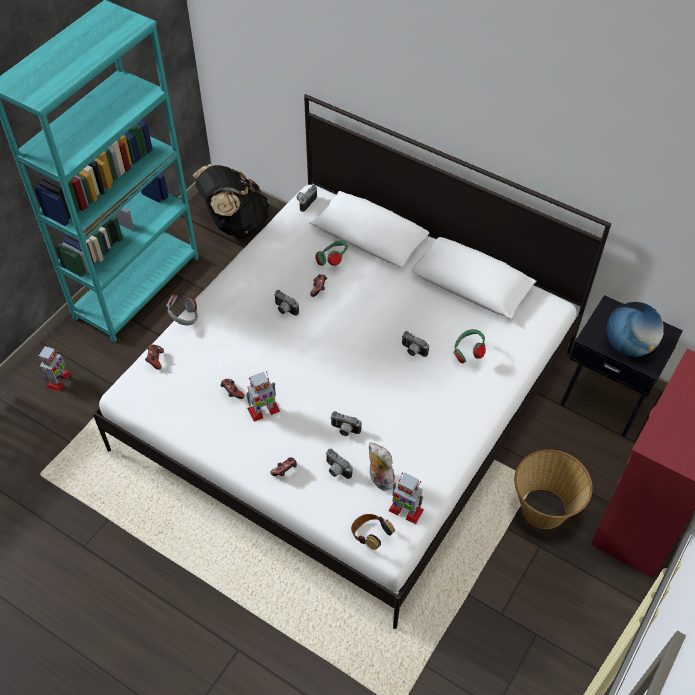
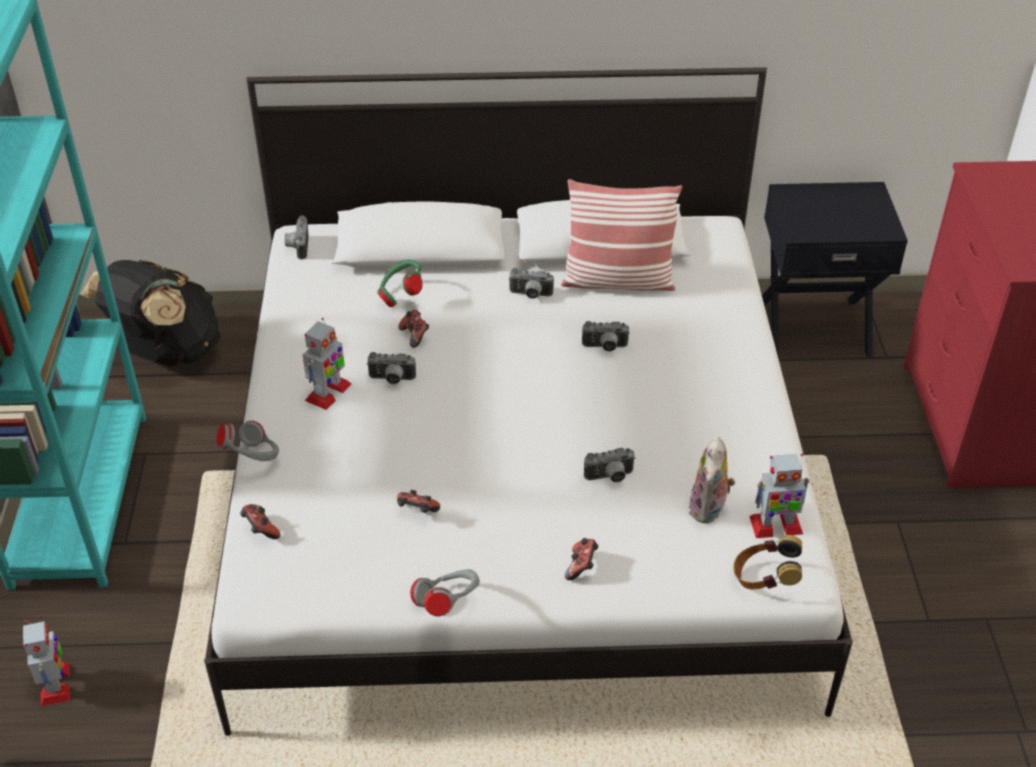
camera: 35 degrees left, 10 degrees down
toy robot [246,371,280,421] -> toy robot moved to [303,318,351,410]
camera [325,449,353,479] -> camera moved to [508,268,554,299]
plush toy [368,442,396,491] -> plush toy turned 90 degrees counterclockwise [689,437,735,524]
green headphones [454,329,486,363] -> none
basket [514,449,593,529] -> none
globe [607,302,664,357] -> none
none -> grey headphones [410,569,480,616]
none -> pillow [561,179,682,291]

